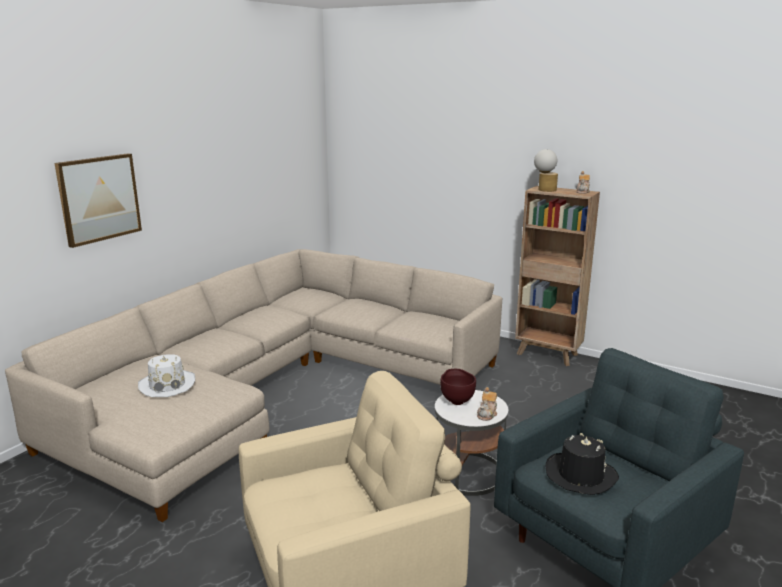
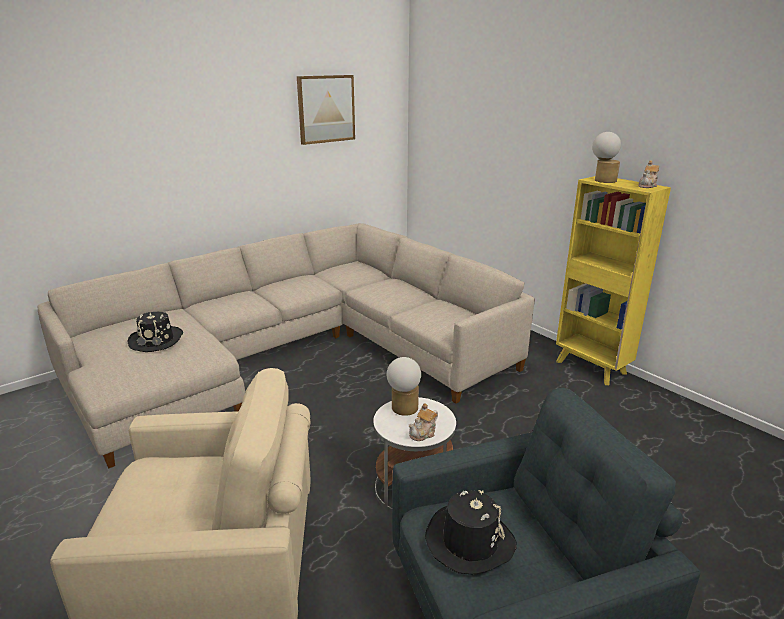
camera: 20 degrees right, 5 degrees up
picture [55,153,142,248] -> picture moved to [297,75,355,145]
white hat [138,354,195,397] -> black hat [127,312,183,352]
brown bowl [440,369,476,405] -> table lamp [387,357,421,416]
brown bookcase [515,186,600,366] -> yellow bookcase [556,176,671,385]

